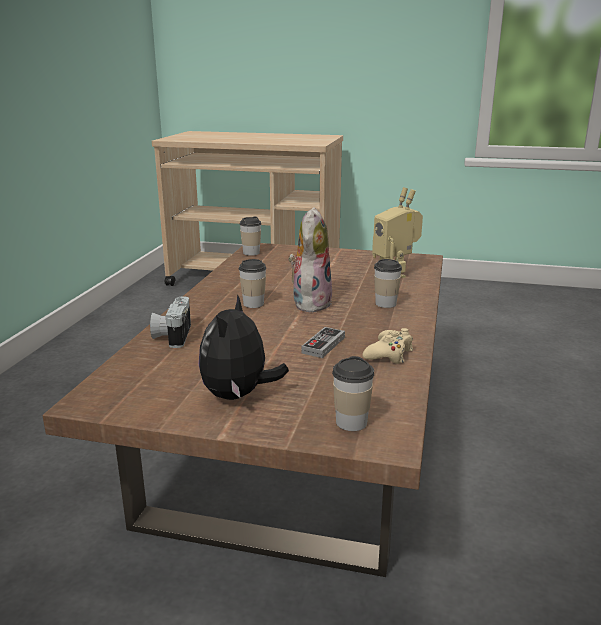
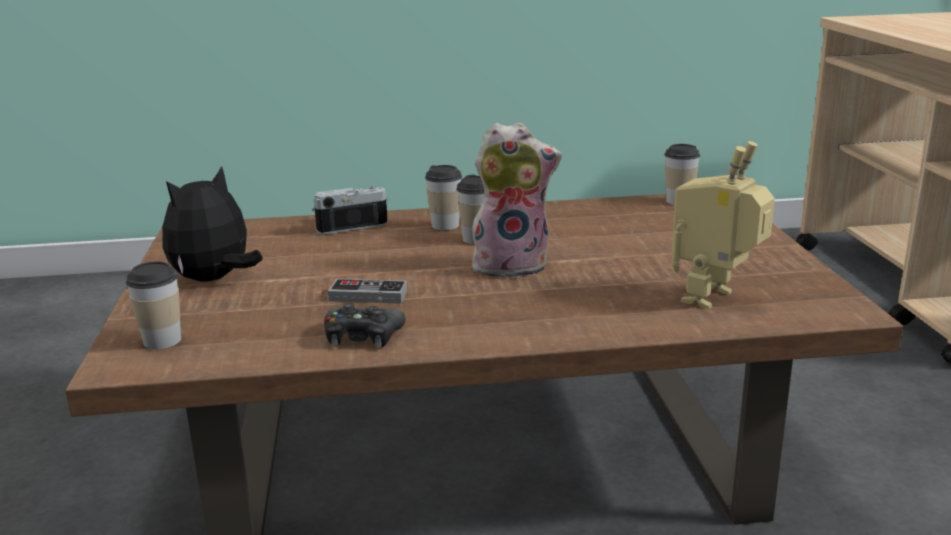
camera: 70 degrees right, 0 degrees up
plush toy [199,294,289,400] -> plush toy turned 45 degrees counterclockwise [163,166,263,282]
beige game controller [362,328,413,364] -> black game controller [324,303,406,348]
cup [374,259,402,308] -> cup moved to [425,165,462,231]

